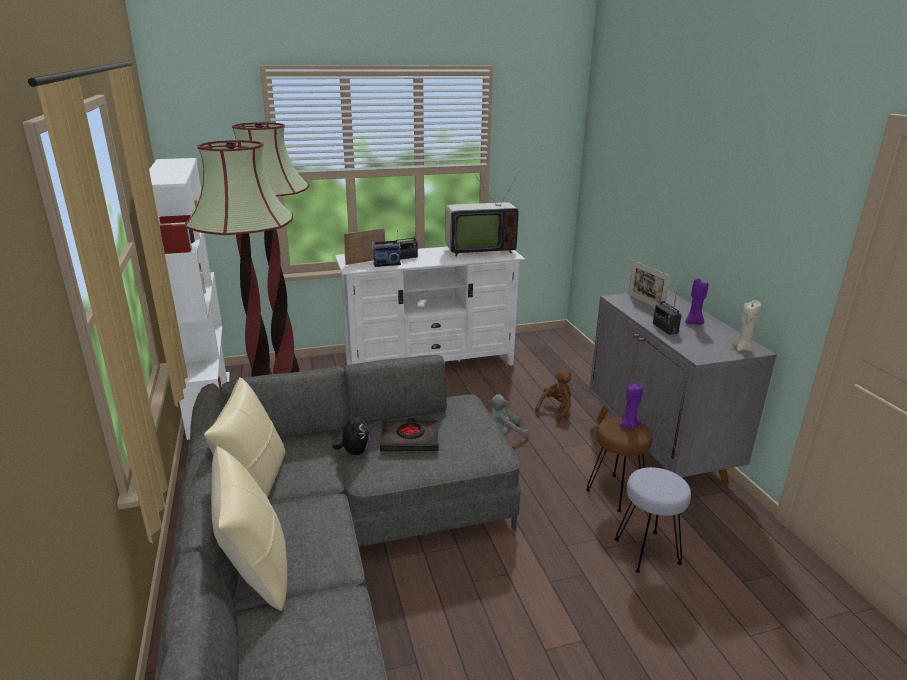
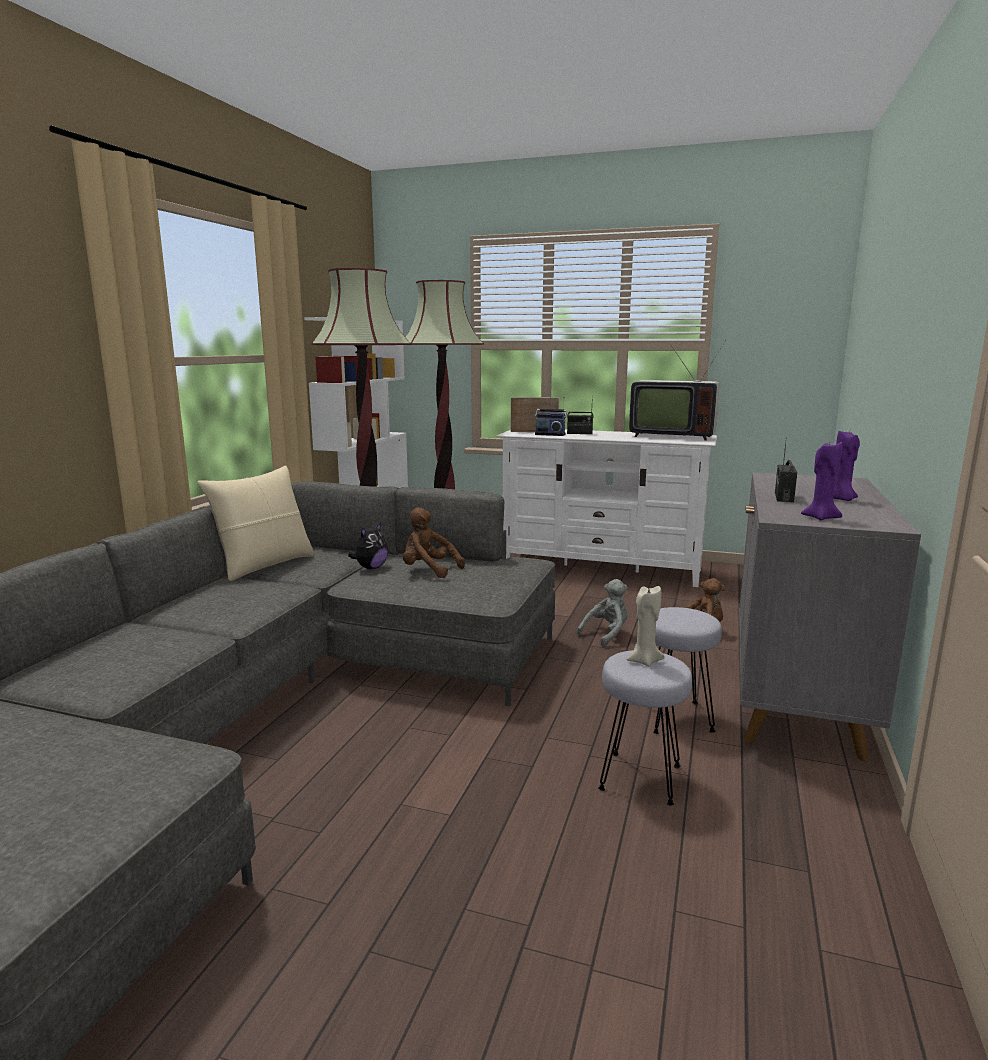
camera: 35 degrees right, 10 degrees down
beige pillow [211,447,287,611] -> none
black book [380,418,439,451] -> brown plush toy [403,507,465,578]
grey plush toy [488,394,529,438] -> grey plush toy turned 120 degrees clockwise [576,579,628,647]
brown stool [586,417,652,512] -> grey stool [653,607,722,734]
purple candle [619,383,643,430] -> purple candle moved to [801,442,843,521]
picture frame [628,261,670,307] -> none
beige candle [732,300,761,352] -> beige candle moved to [626,586,665,667]

